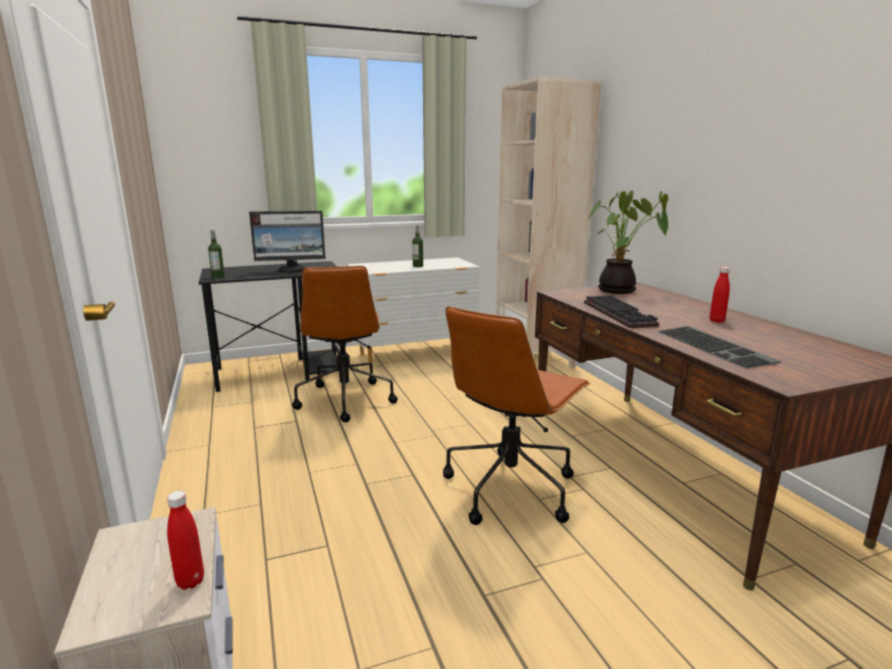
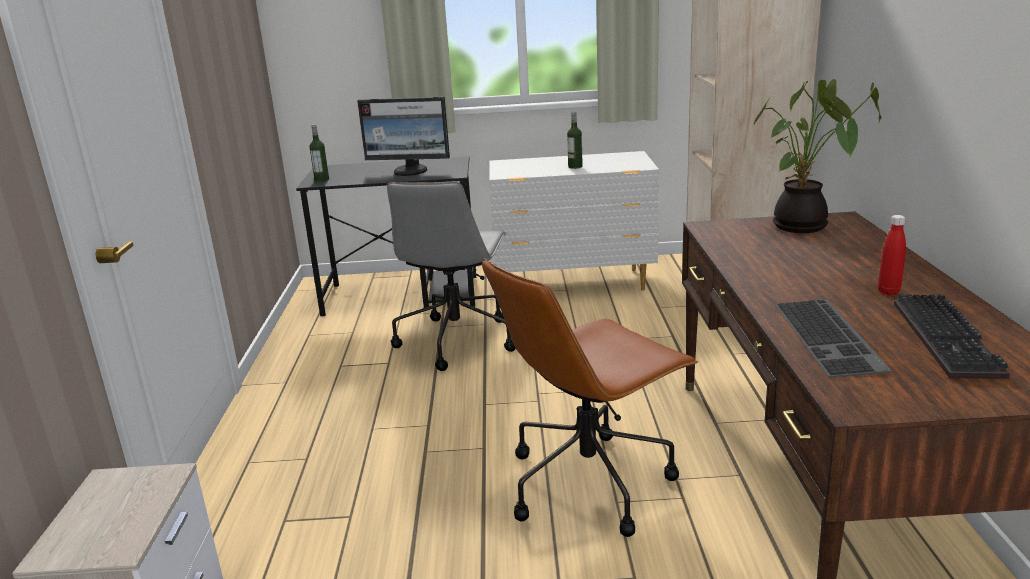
camera: 20 degrees right, 5 degrees up
red bottle [167,491,204,590] -> none
brown office chair [292,266,398,422] -> grey office chair [387,181,516,371]
keyboard [584,295,659,328] -> keyboard moved to [894,294,1010,379]

